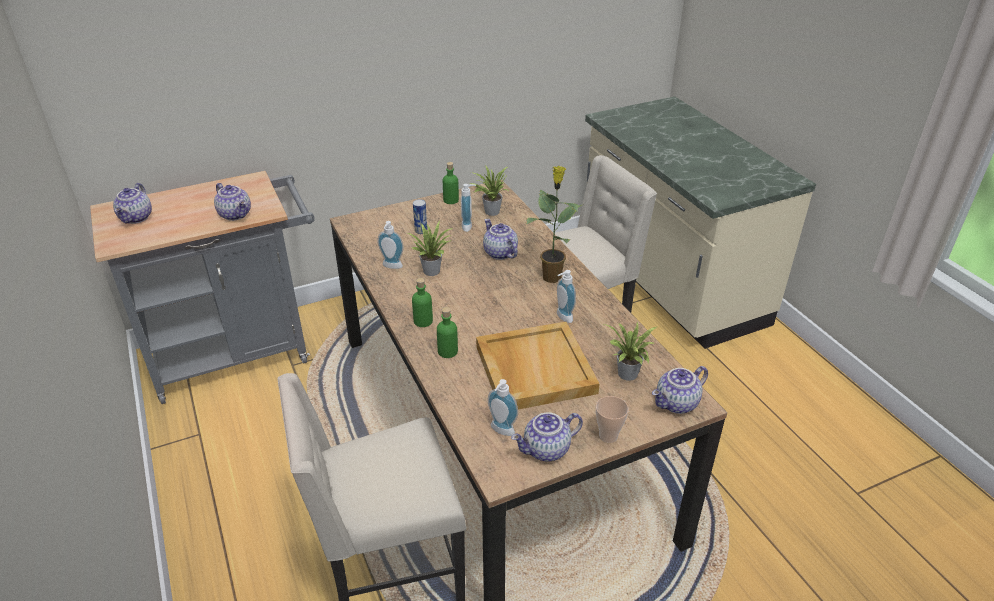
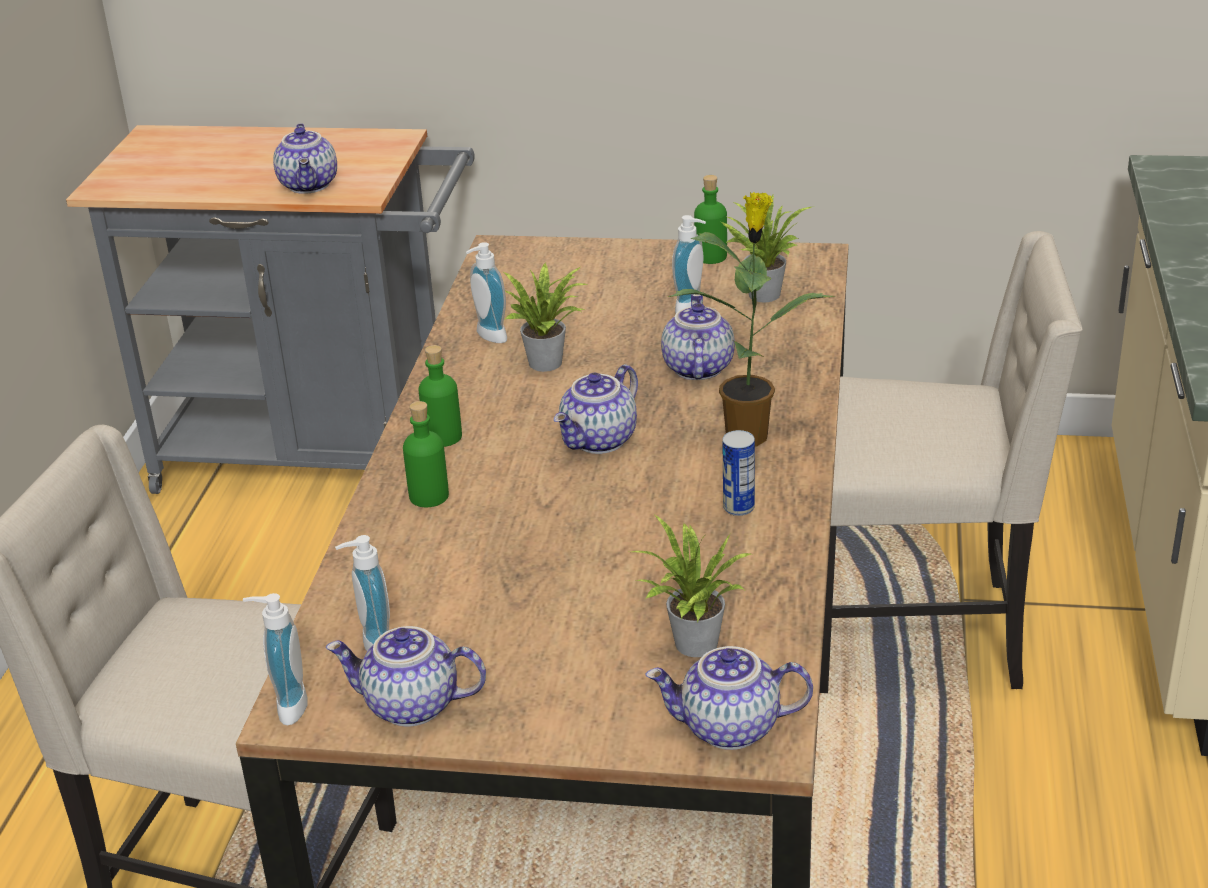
camera: 35 degrees right, 5 degrees down
teapot [113,183,152,224] -> teapot moved to [554,364,638,454]
can [413,199,427,234] -> can moved to [722,430,755,516]
beige tray [476,322,600,410] -> none
soap dispenser [557,270,576,323] -> soap dispenser moved to [243,593,308,725]
cup [596,396,629,443] -> none

